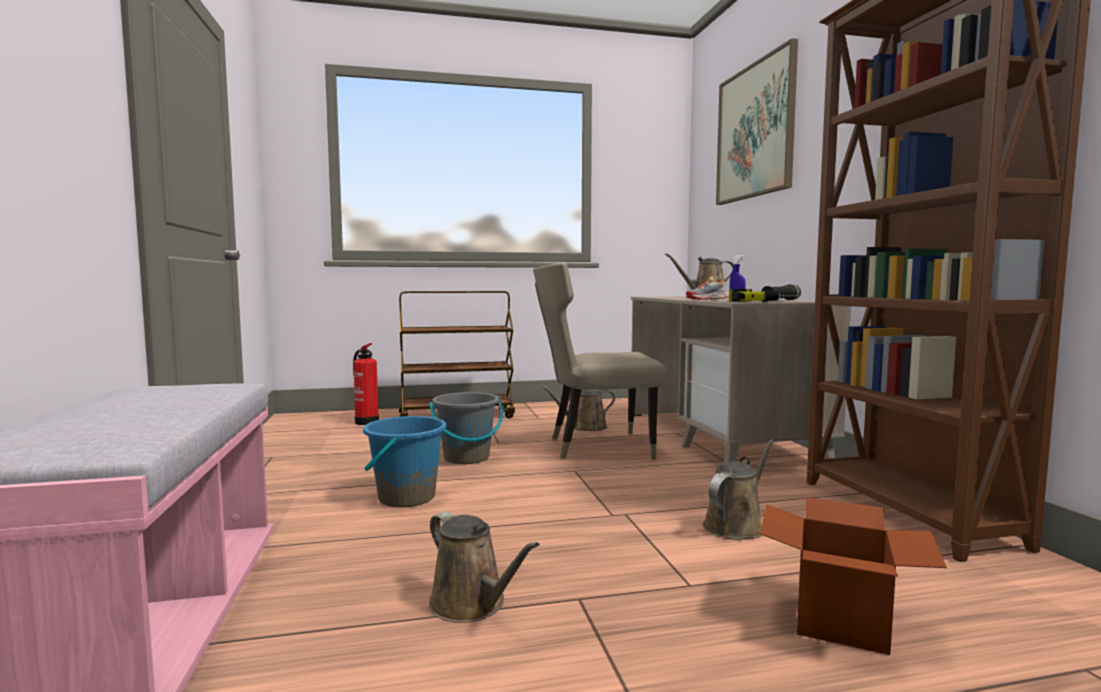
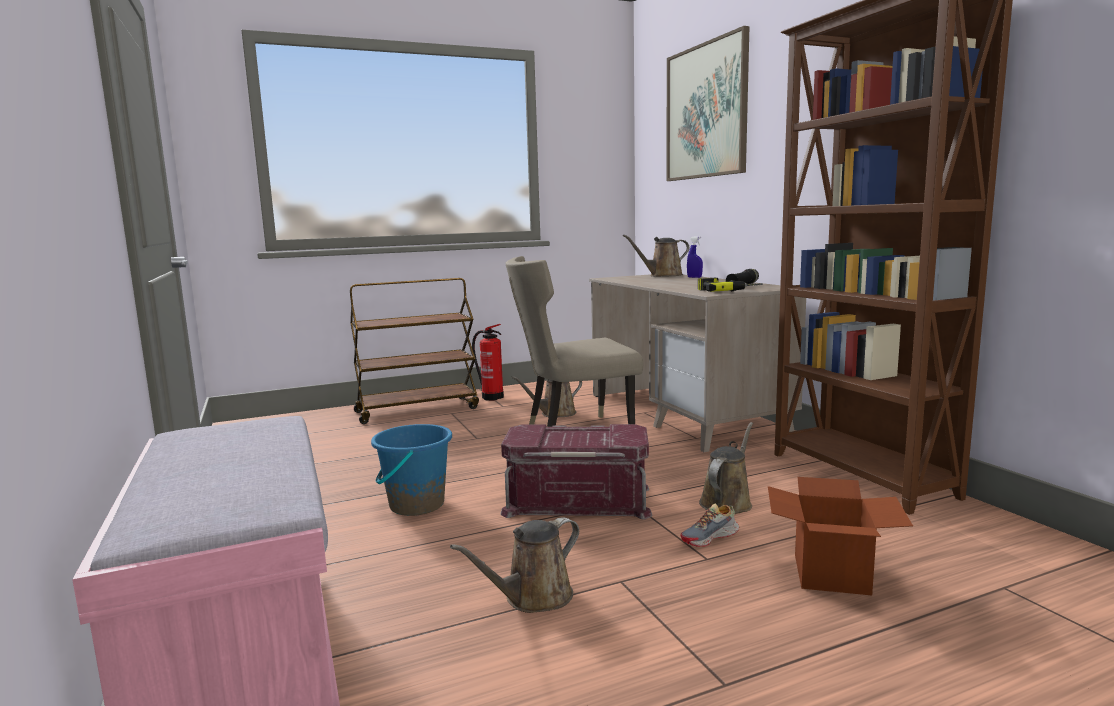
camera: 10 degrees left, 5 degrees up
fire extinguisher [353,343,379,425] -> fire extinguisher moved to [472,324,504,401]
grey bucket [429,392,503,464] -> none
brown watering can [429,511,540,623] -> brown watering can turned 105 degrees clockwise [450,517,579,613]
shoe [686,276,729,299] -> shoe moved to [681,504,739,547]
none -> red storage box [500,424,653,520]

